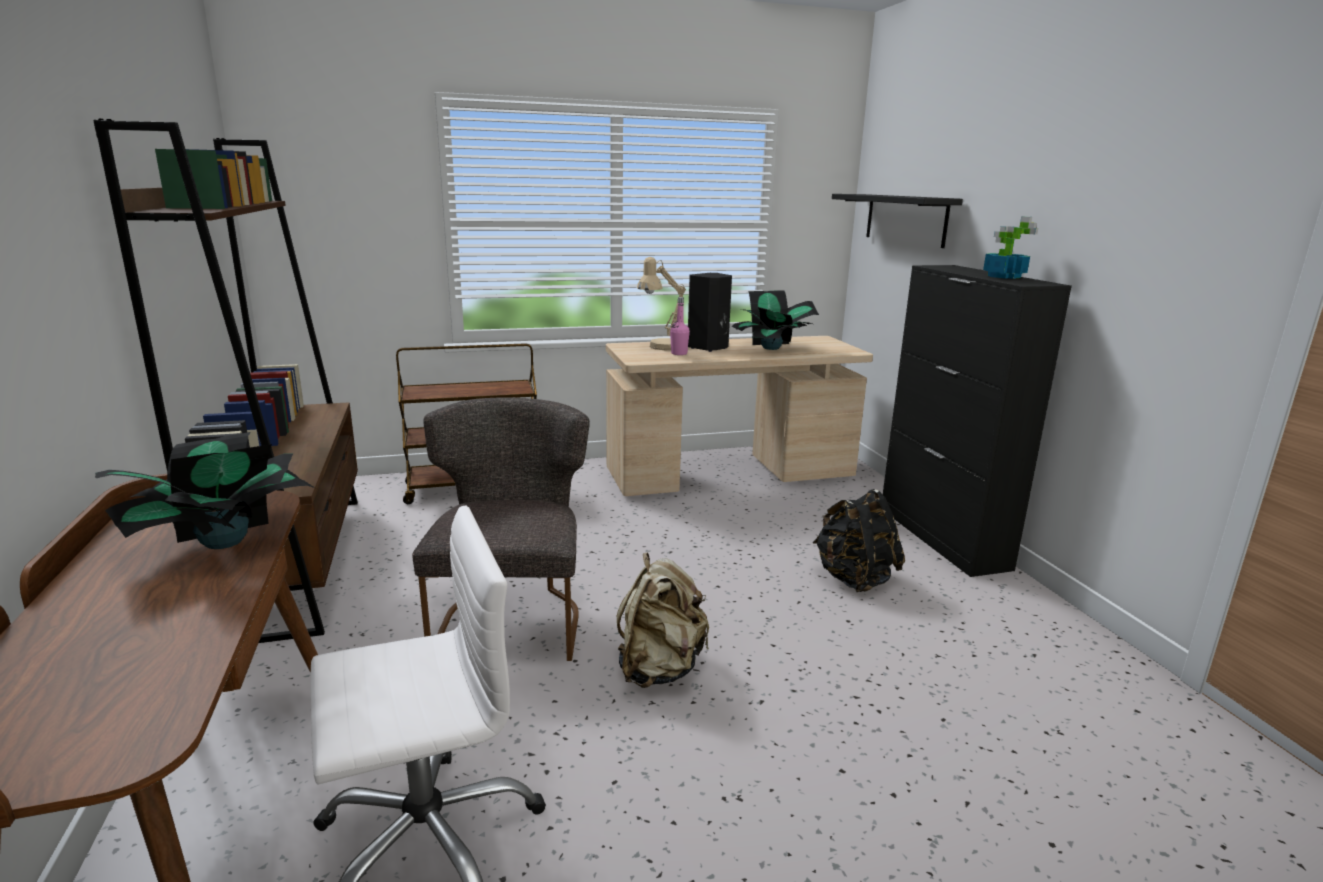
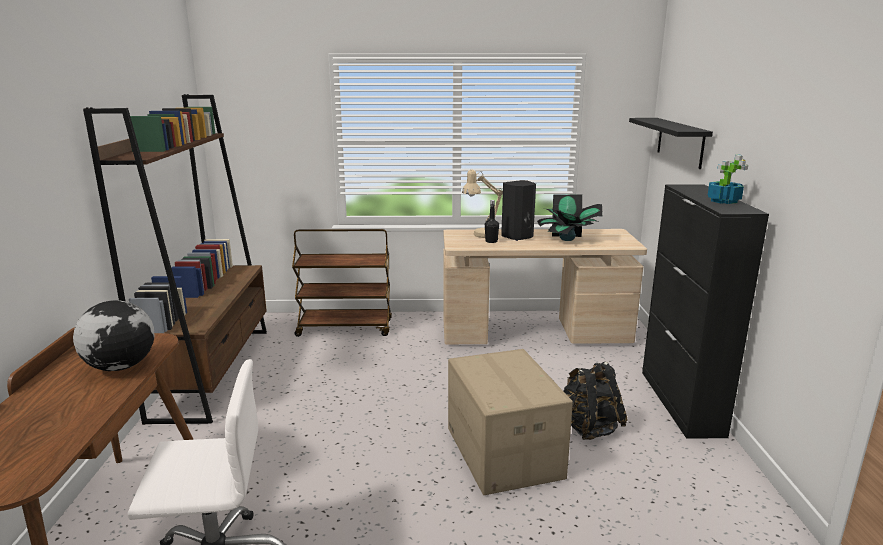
camera: 15 degrees right, 0 degrees up
potted plant [95,432,315,549] -> globe [73,300,154,371]
grey chair [412,397,590,661] -> none
beige backpack [617,552,709,688] -> none
pink bottle [670,297,690,355] -> black bottle [485,200,499,243]
none -> cardboard box [448,349,573,495]

